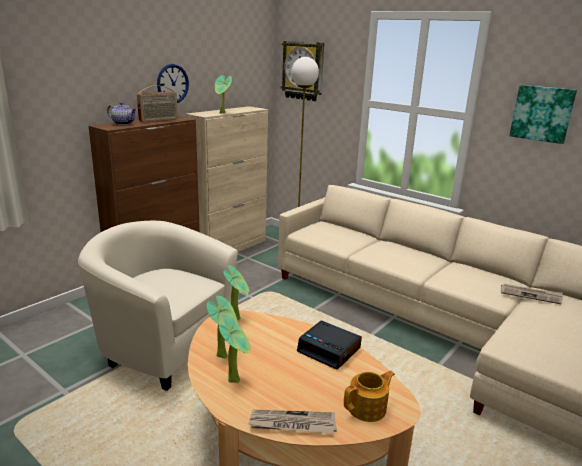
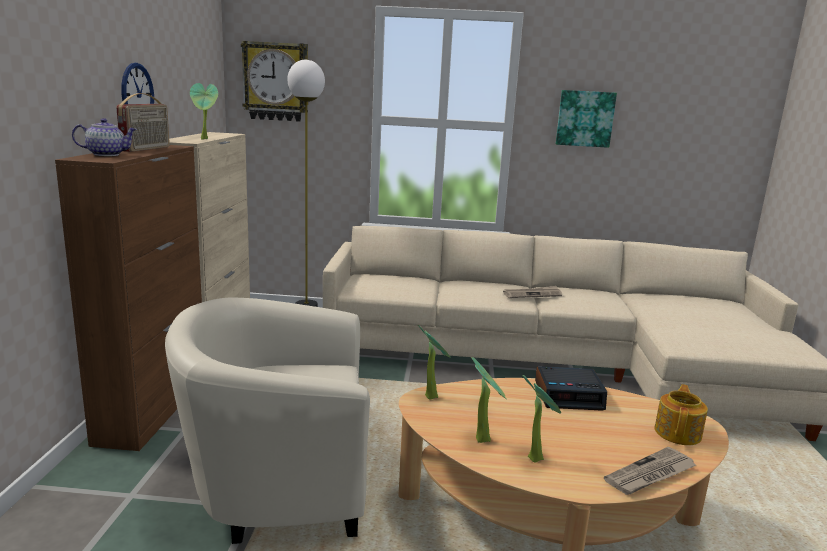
camera: 35 degrees left, 5 degrees down
newspaper [501,283,563,304] -> newspaper moved to [503,286,562,298]

